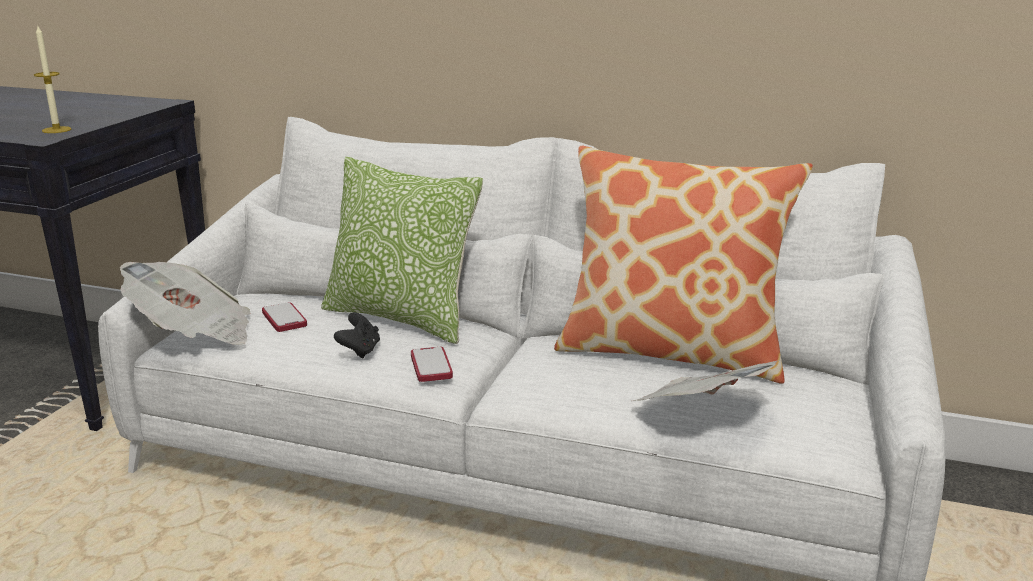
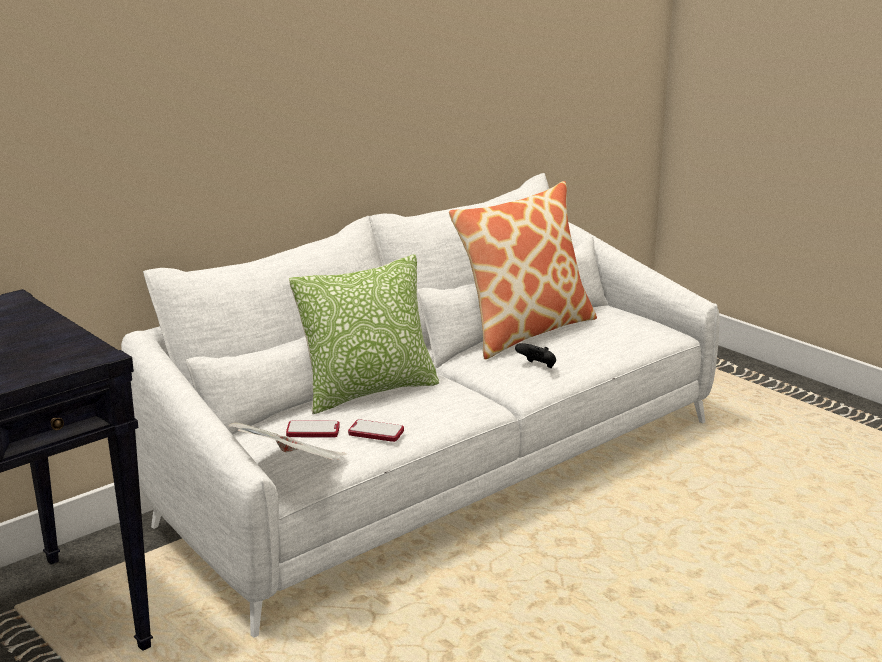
camera: 60 degrees left, 0 degrees up
candle [34,26,71,133] -> none
black game controller [334,312,380,359] -> black game controller moved to [515,343,556,368]
phone [411,347,453,382] -> phone moved to [348,419,404,442]
newspaper [633,359,784,401] -> none

